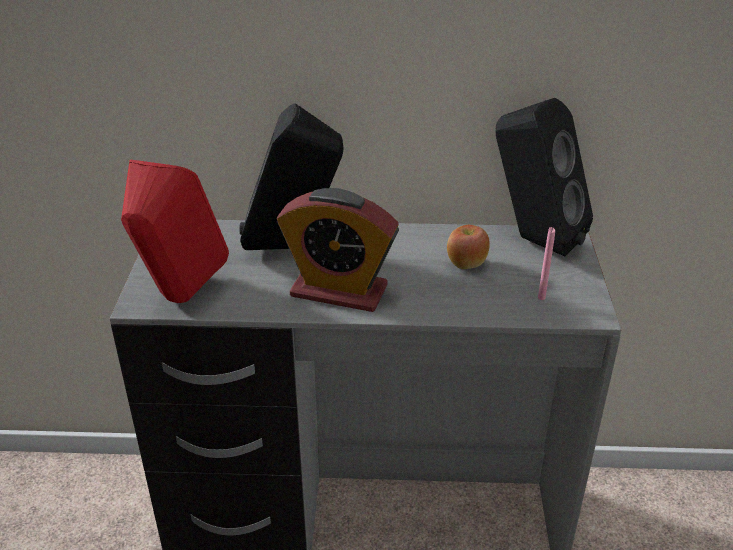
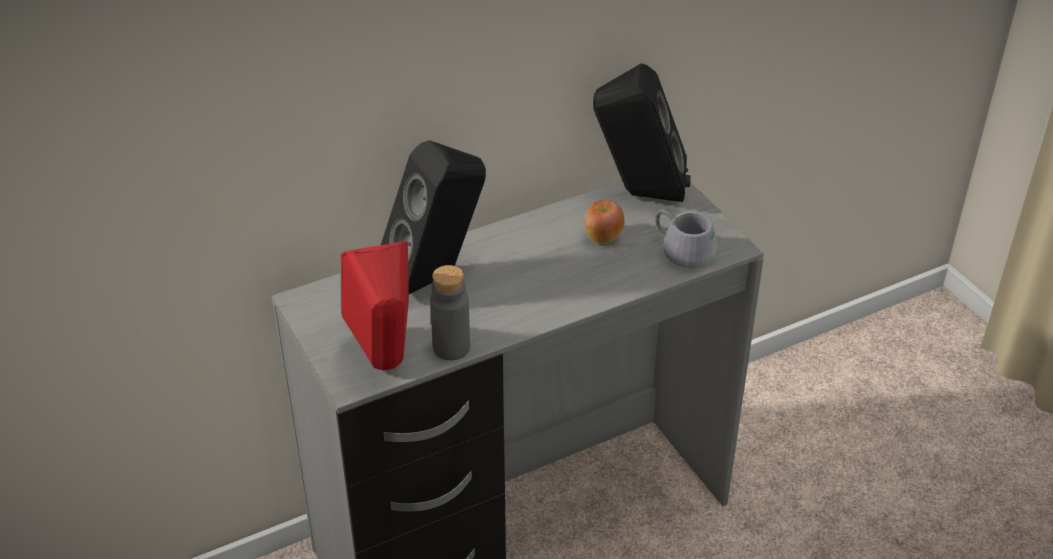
camera: 30 degrees left, 5 degrees up
alarm clock [277,188,399,312] -> none
pink candle [538,227,555,300] -> grey mug [655,209,717,268]
none -> grey bottle [430,265,470,360]

